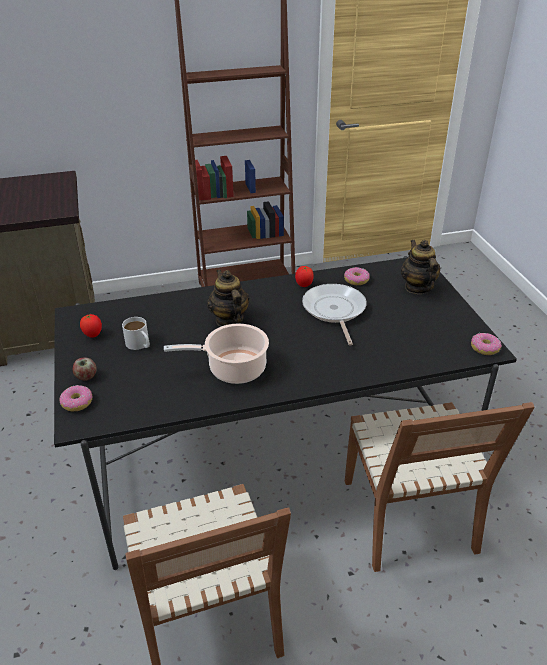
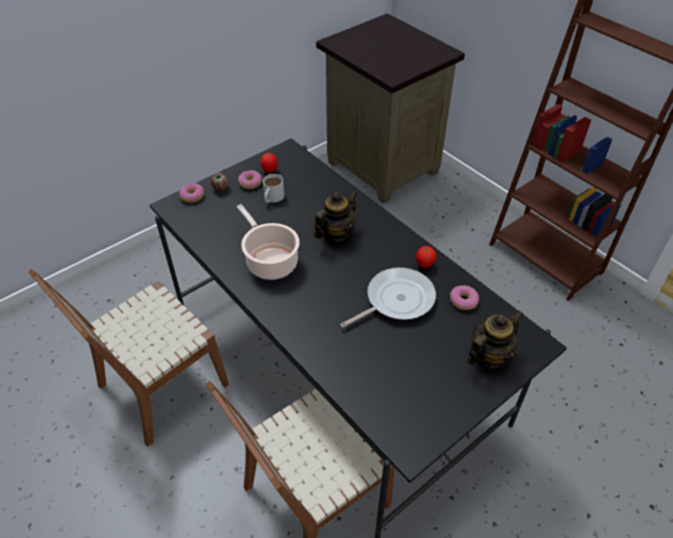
camera: 65 degrees right, 10 degrees up
donut [471,333,502,355] -> donut moved to [238,170,262,189]

